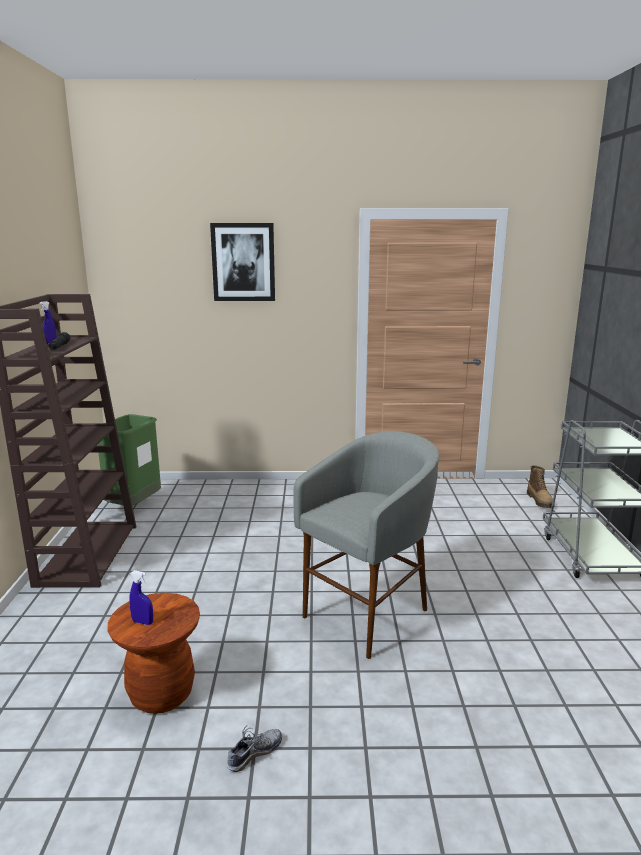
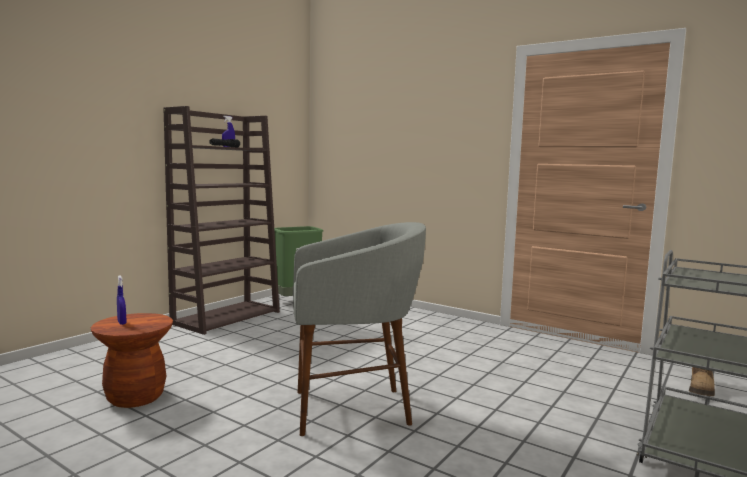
camera: 35 degrees right, 10 degrees down
picture [210,223,275,301] -> none
shoe [227,725,282,772] -> none

